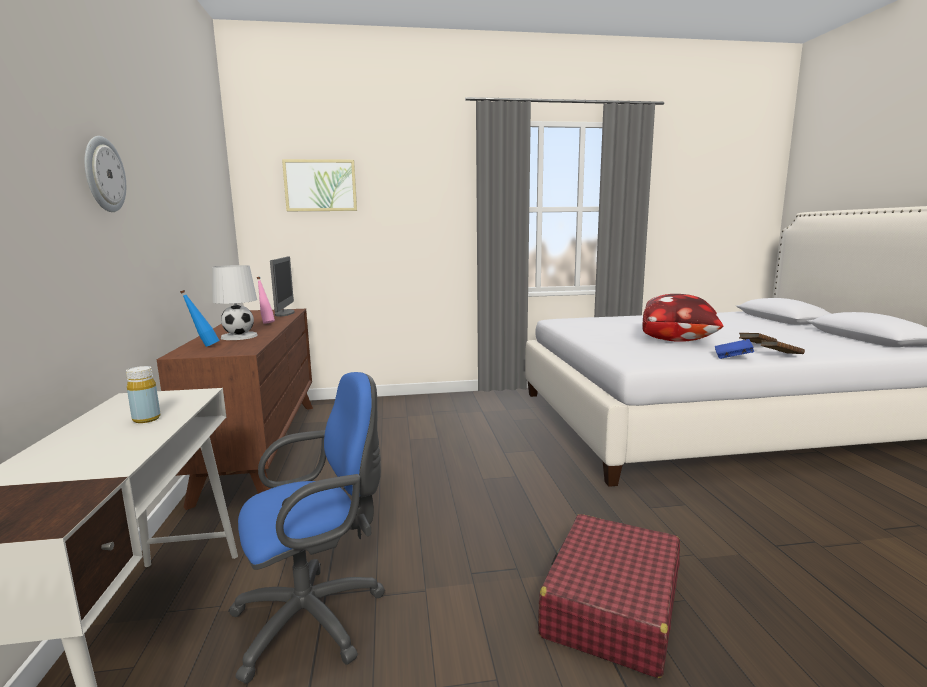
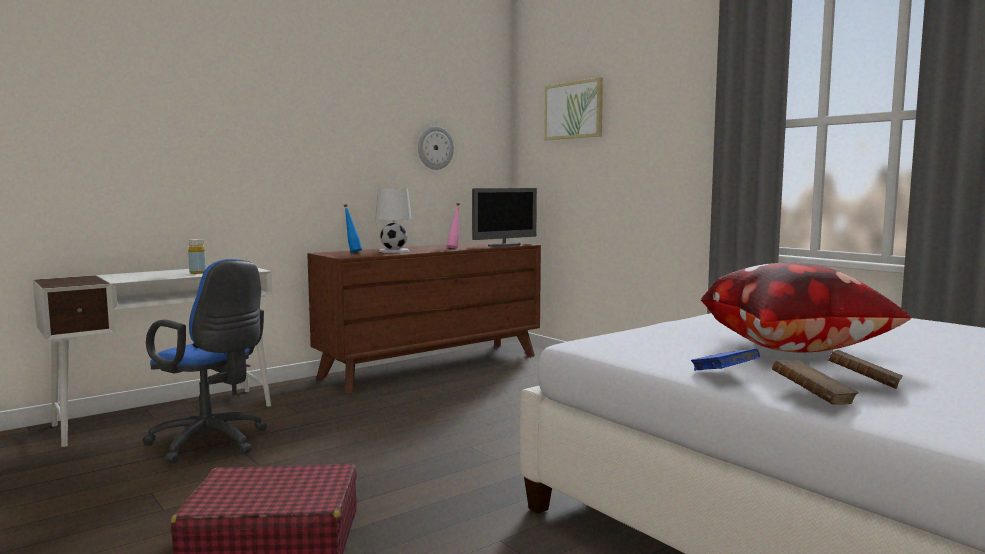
camera: 60 degrees right, 5 degrees down
wall clock [85,136,126,212] -> wall clock moved to [418,126,454,170]

